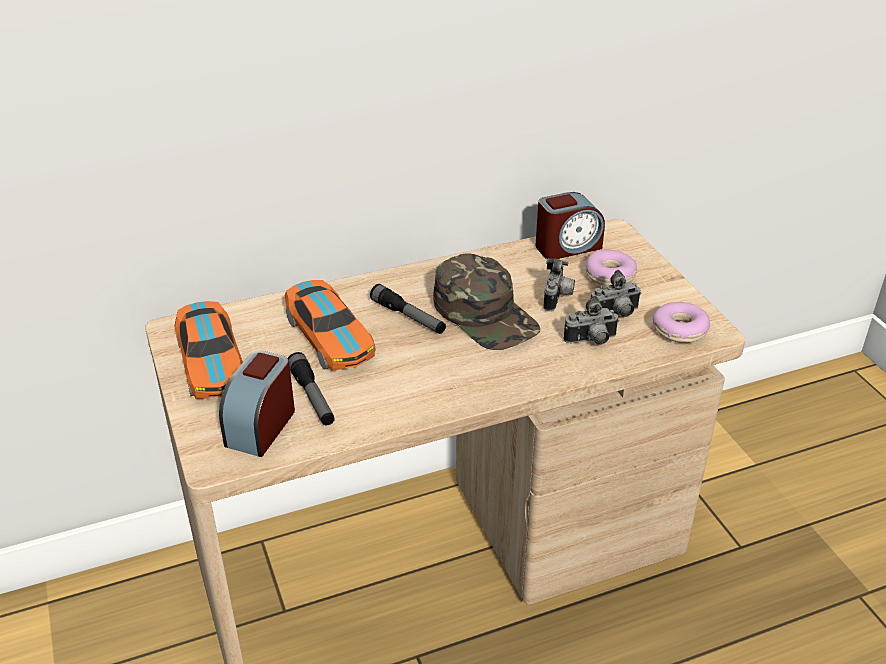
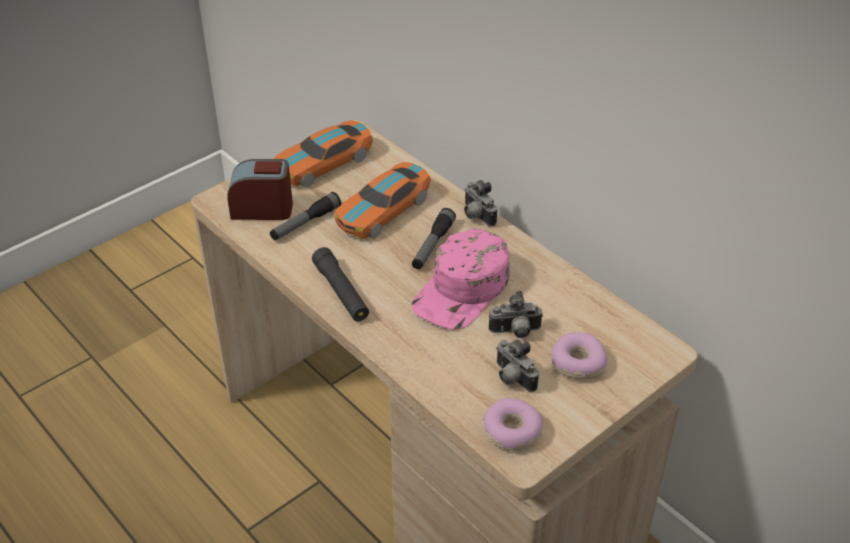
camera: 70 degrees right, 5 degrees up
green cap [433,253,540,350] -> pink cap [412,229,510,330]
alarm clock [535,192,605,259] -> none
camera [564,296,619,345] -> camera moved to [464,180,497,226]
none -> black flashlight [312,247,369,321]

